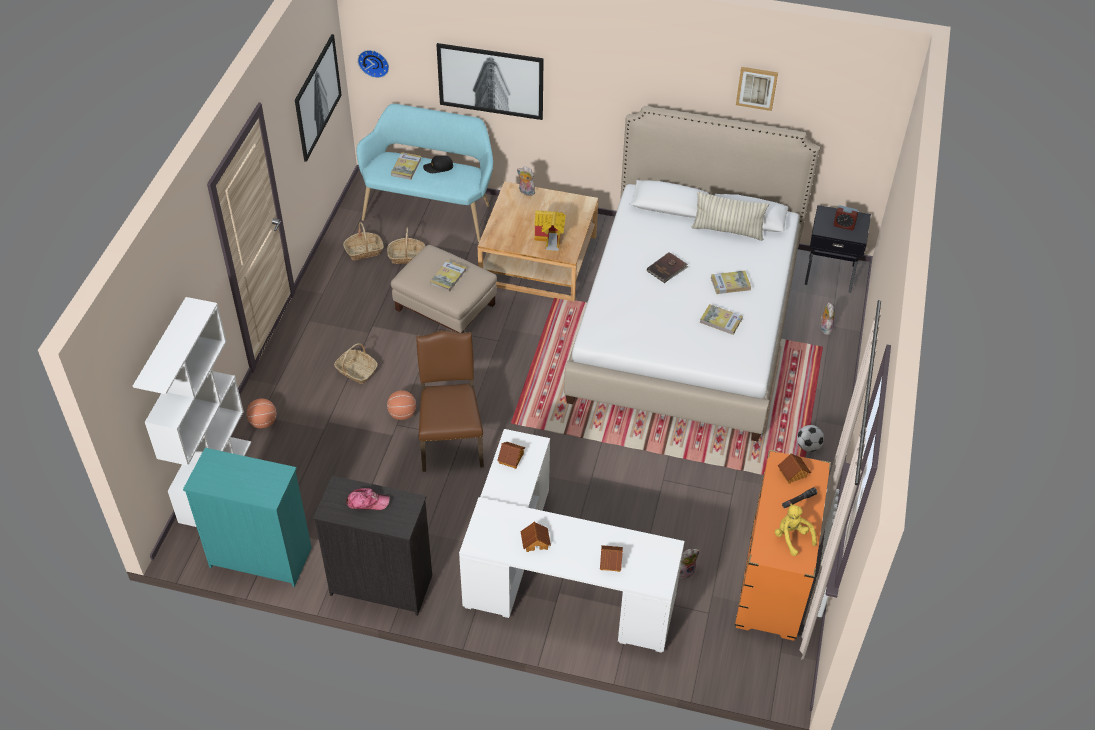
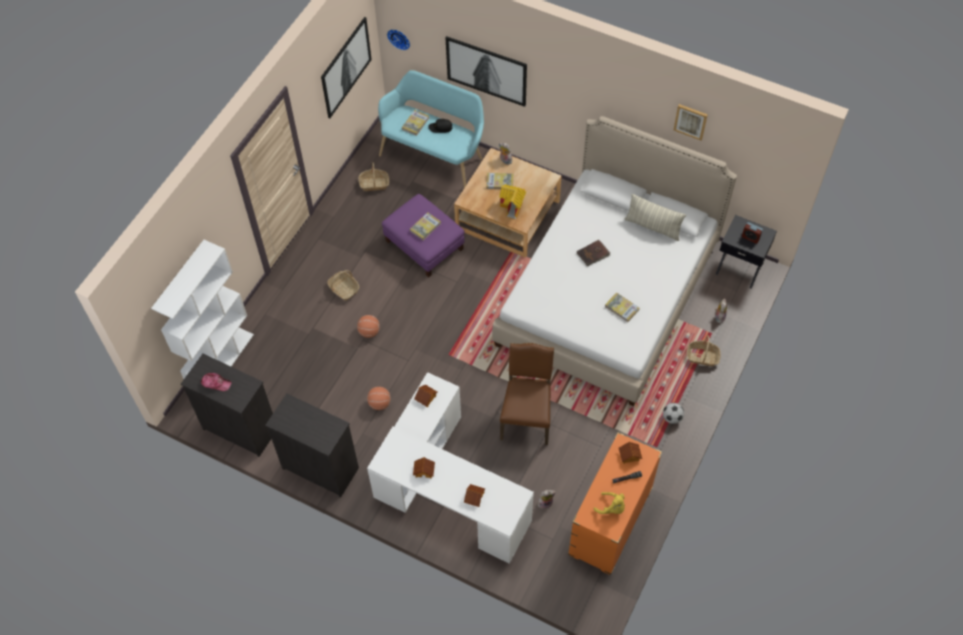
camera: 15 degrees right, 10 degrees up
turquoise dresser [183,448,312,587] -> black dresser [181,354,273,457]
basketball [247,399,277,428] -> basketball moved to [367,387,390,410]
cap [346,488,390,510] -> cap moved to [201,373,232,391]
basket [387,228,426,264] -> basket moved to [687,335,721,366]
beige ottoman [391,245,497,333] -> purple ottoman [382,194,465,277]
brown chair [416,330,484,472] -> brown chair moved to [500,343,554,445]
book [711,271,751,294] -> book moved to [486,173,514,189]
yellow plush toy [775,504,817,556] -> yellow plush toy turned 135 degrees clockwise [594,492,625,514]

